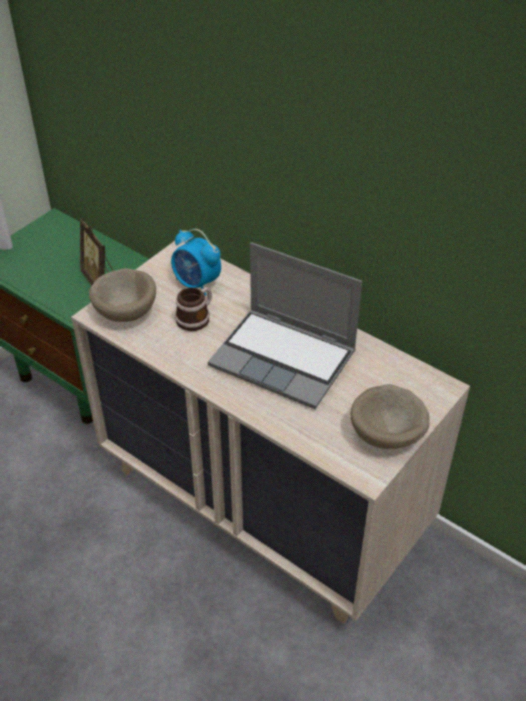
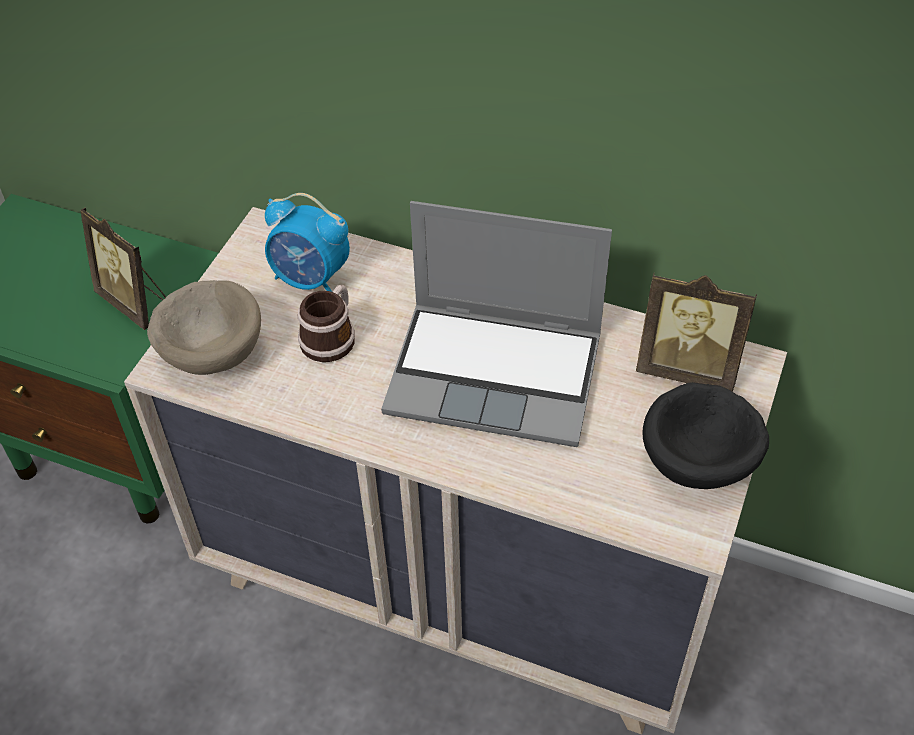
camera: 15 degrees left, 5 degrees up
beige bowl [351,384,429,449] -> black bowl [643,382,769,489]
none -> picture frame [636,274,757,392]

